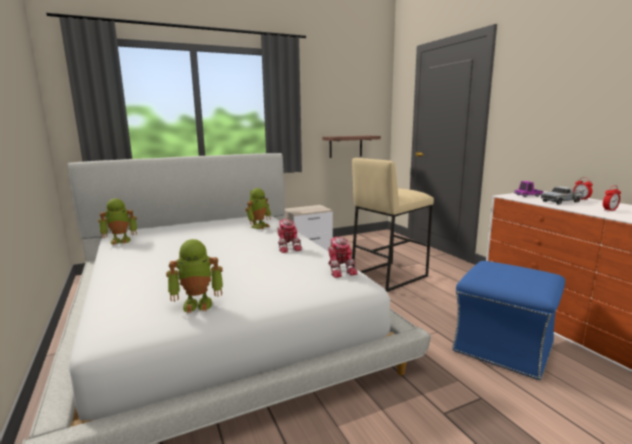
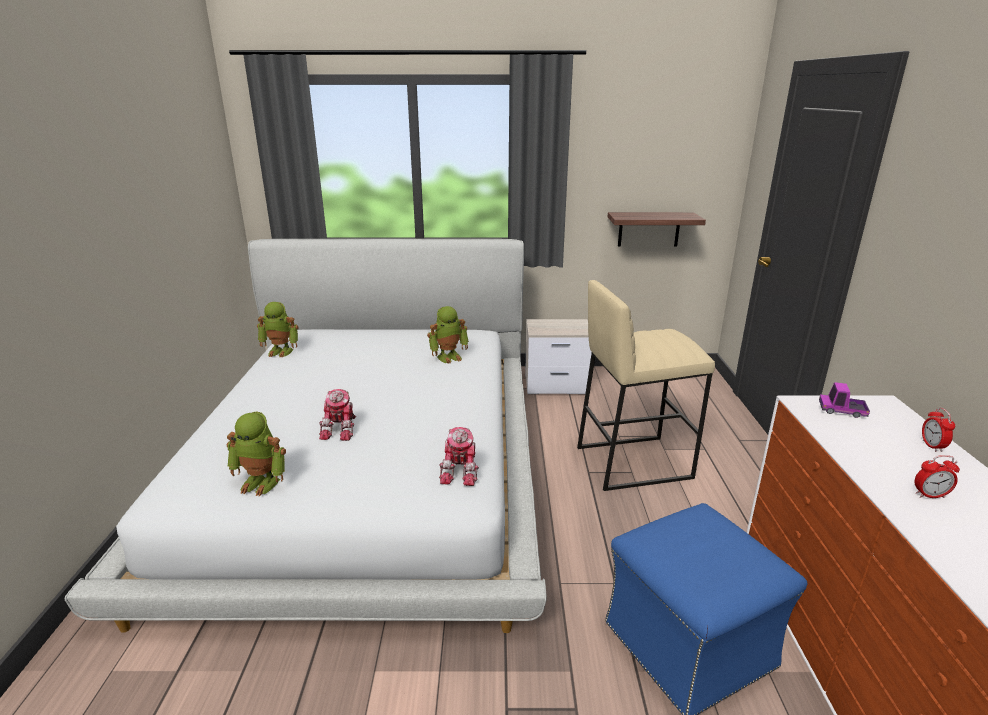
camera: 25 degrees right, 10 degrees up
toy robot [278,219,302,253] -> toy robot moved to [319,389,356,441]
toy truck [541,186,584,205] -> none

